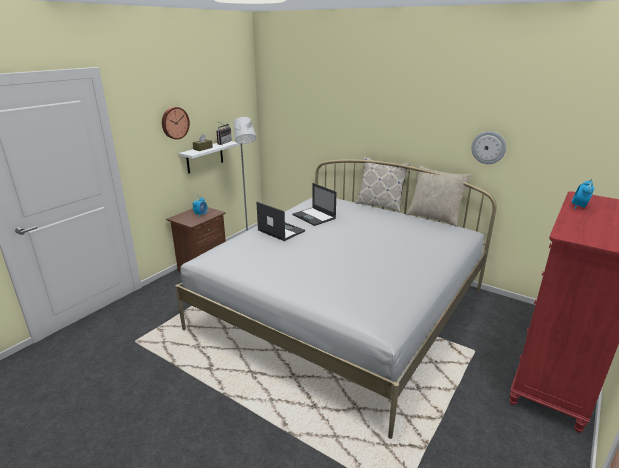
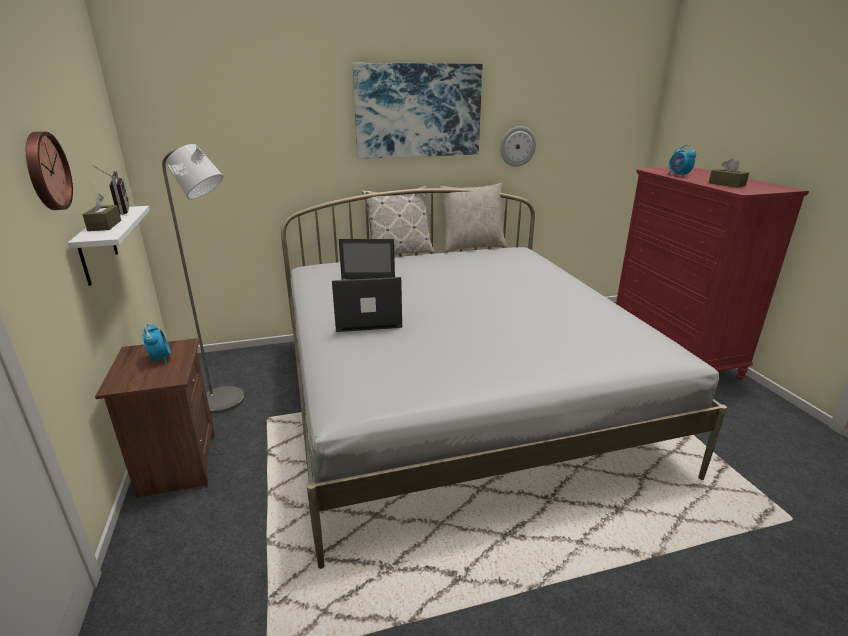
camera: 50 degrees left, 0 degrees up
none -> picture [352,63,483,159]
none -> brown tissue box [709,158,749,188]

